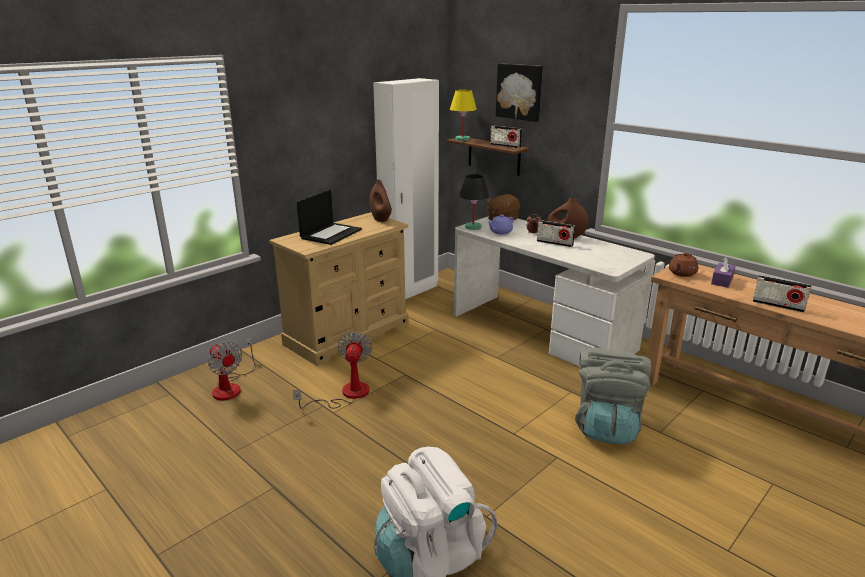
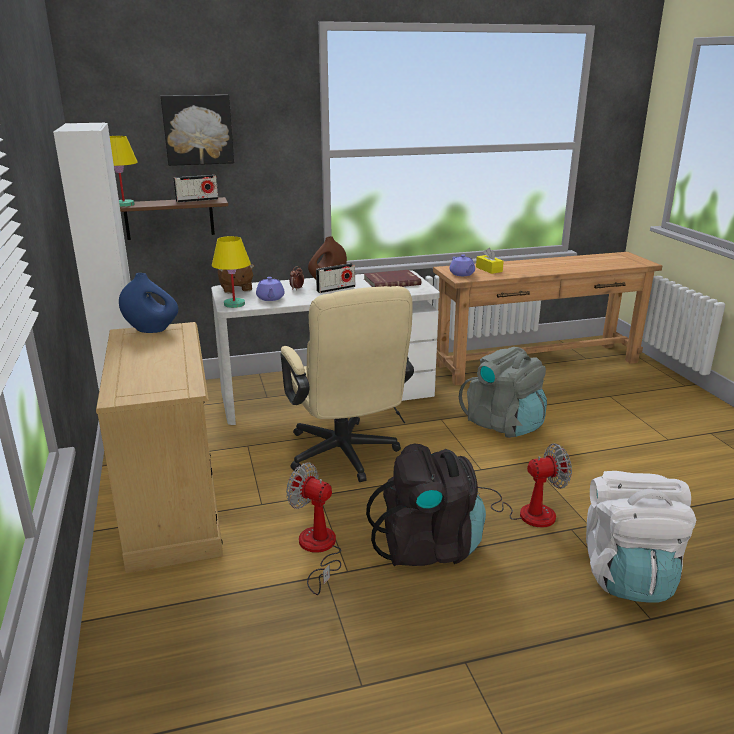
camera: 60 degrees left, 0 degrees up
fan [208,337,255,400] -> fan moved to [478,443,572,527]
laptop [297,189,362,245] -> none
brown vase [370,180,392,222] -> blue vase [119,273,178,333]
black table lamp [459,174,489,230] -> yellow table lamp [212,236,251,308]
brown teapot [669,253,698,277] -> purple teapot [449,254,475,276]
purple tissue box [711,257,736,288] -> yellow tissue box [476,248,504,274]
radio [753,275,812,312] -> none
none -> beige office chair [280,286,414,482]
none -> red book [364,270,421,287]
none -> black backpack [366,444,486,566]

